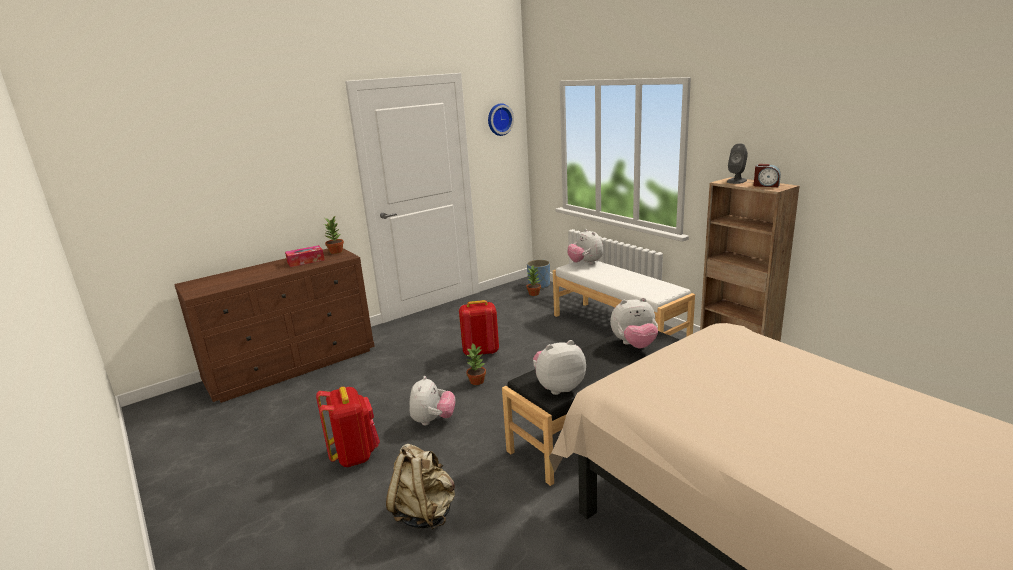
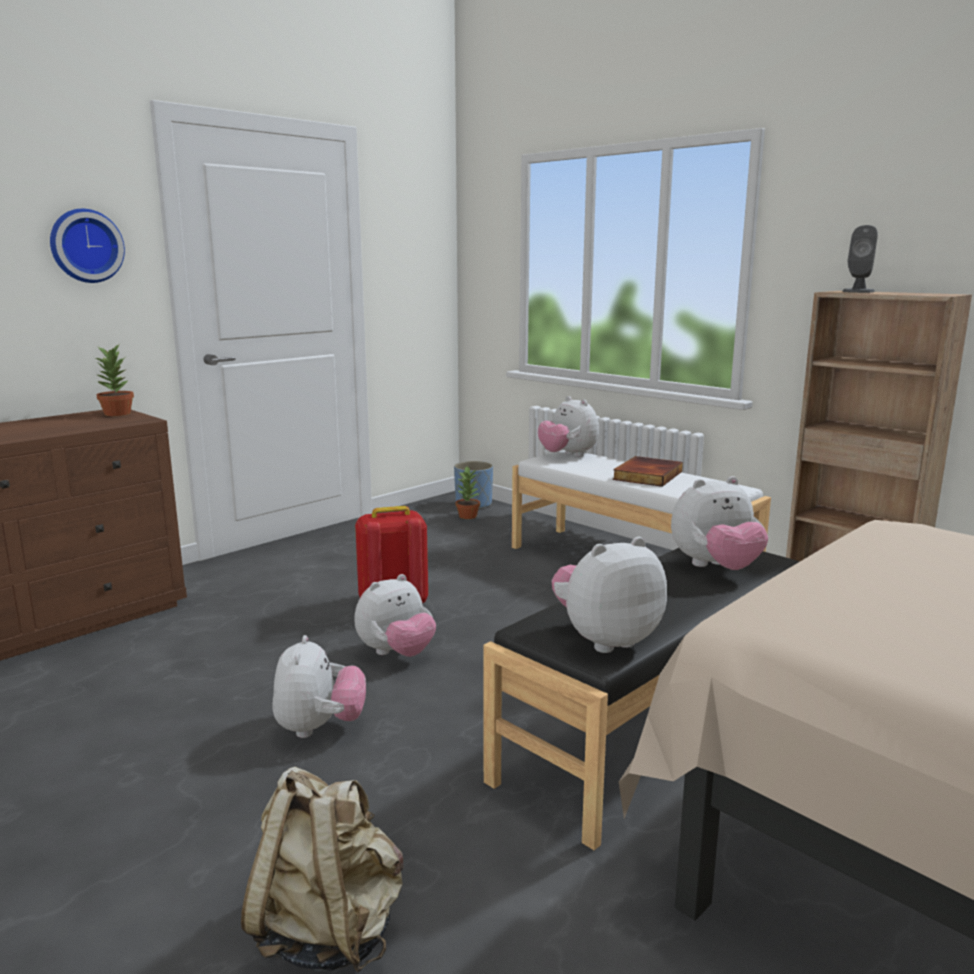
camera: 10 degrees left, 5 degrees down
tissue box [285,245,324,267] -> none
red backpack [316,387,380,467] -> none
potted plant [466,344,486,385] -> plush toy [354,574,436,657]
wall clock [488,103,514,136] -> wall clock moved to [50,209,125,283]
alarm clock [754,164,781,187] -> none
none -> book [612,456,683,487]

